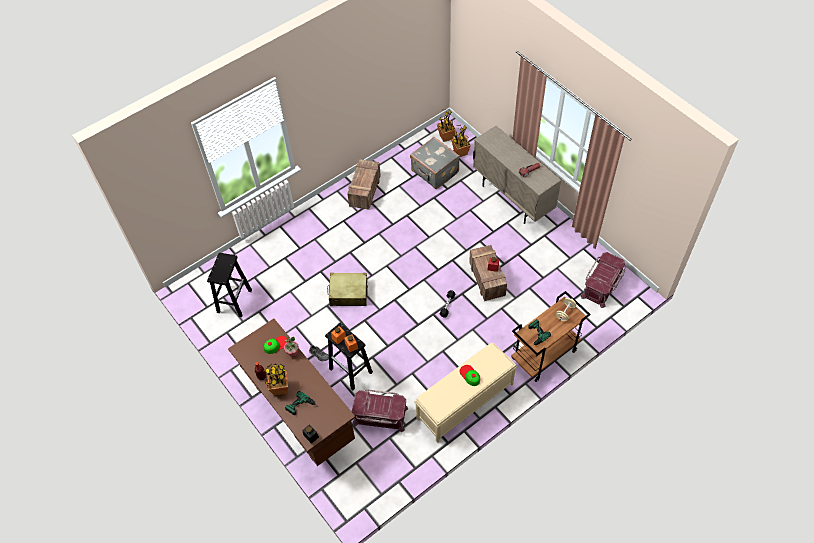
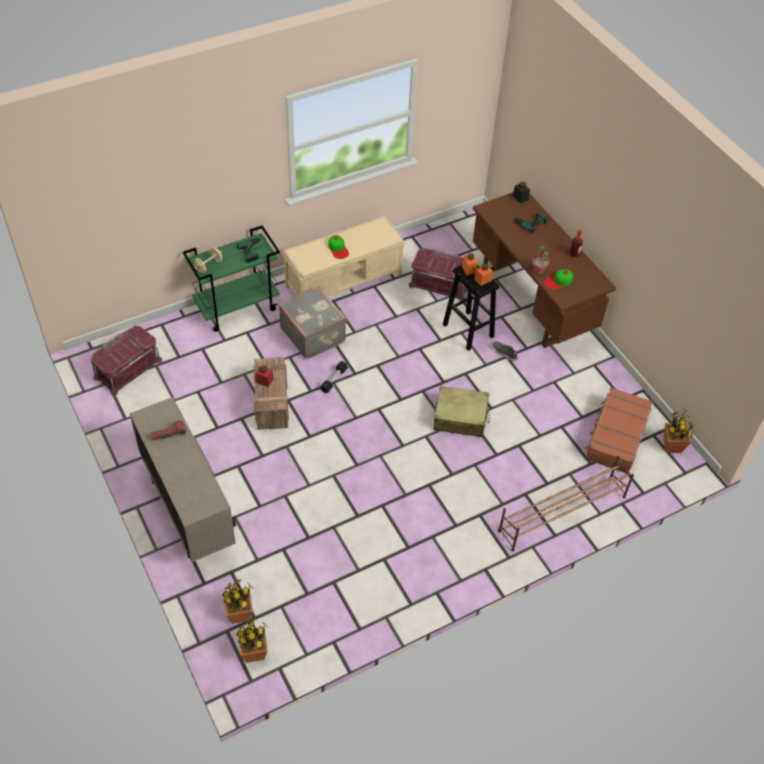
camera: 175 degrees left, 5 degrees down
black stool [207,253,252,317] -> brown suitcase [584,387,653,474]
potted plant [265,363,288,396] -> potted plant moved to [664,408,695,453]
crate [347,159,381,210] -> none
grey suitcase [410,137,460,189] -> grey suitcase moved to [279,287,347,359]
brown cart [511,291,591,382] -> green cart [183,225,280,332]
none -> brown shoe rack [498,456,634,551]

